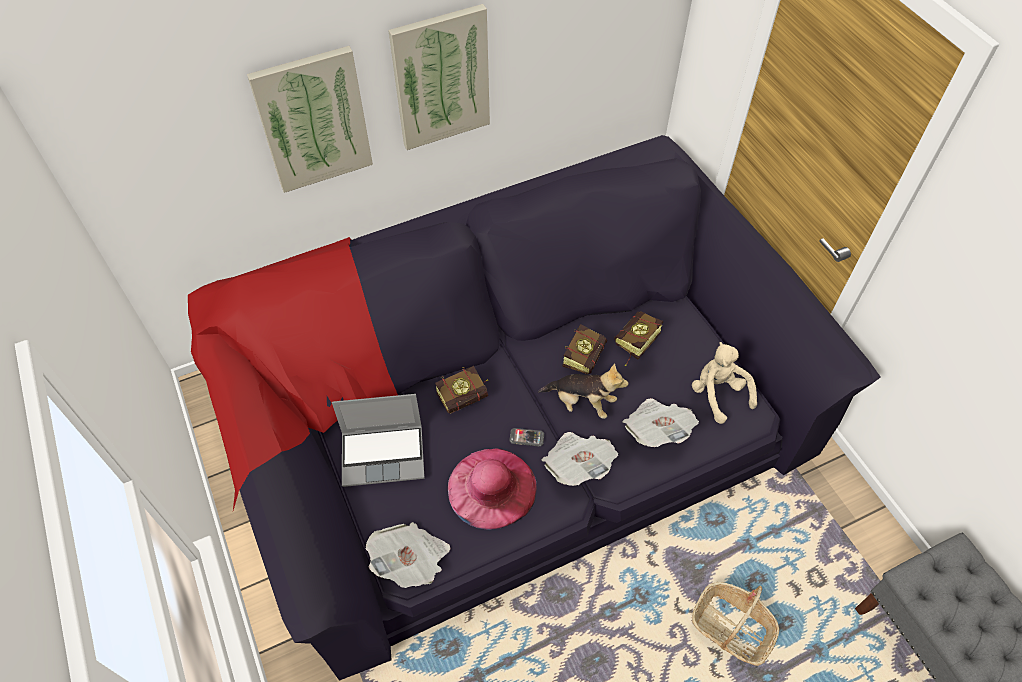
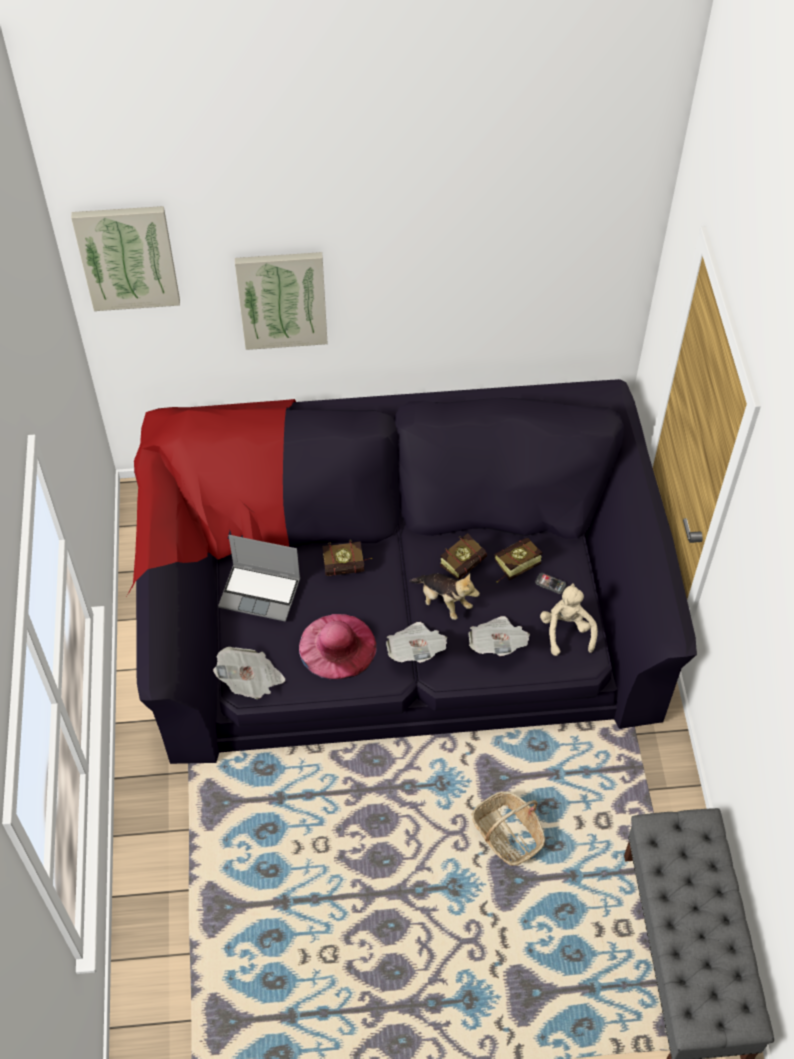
camera: 20 degrees right, 0 degrees up
picture [388,4,490,150] -> picture moved to [71,206,180,311]
phone [510,428,544,447] -> phone moved to [535,573,566,594]

